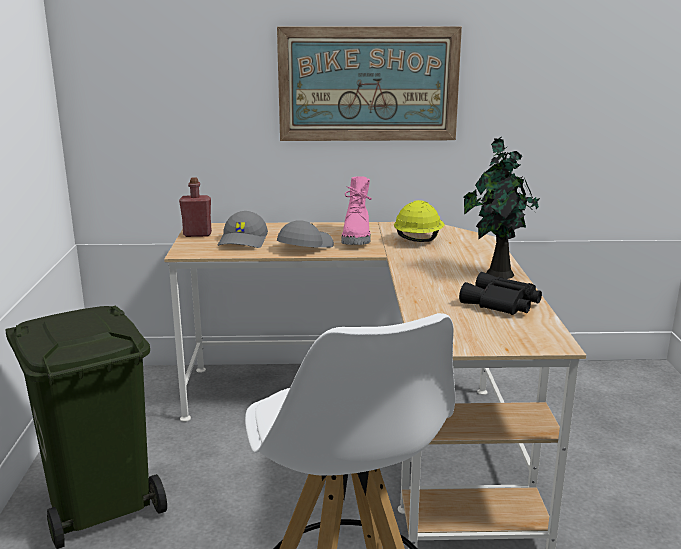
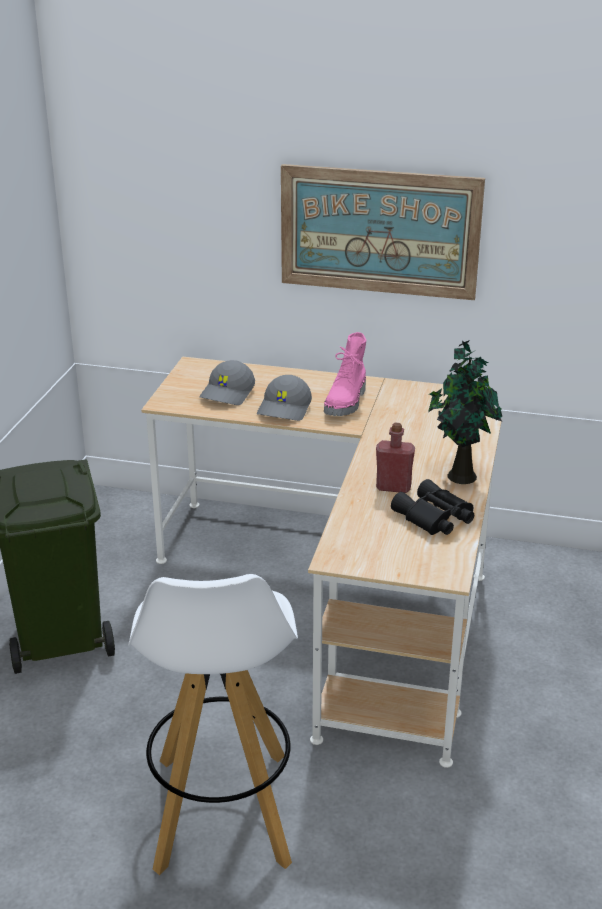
camera: 15 degrees right, 10 degrees up
red bottle [179,177,212,237] -> red bottle moved to [376,423,415,493]
grey cap [277,220,334,248] -> grey cap turned 150 degrees clockwise [257,375,312,421]
yellow hard hat [394,200,444,242] -> none

